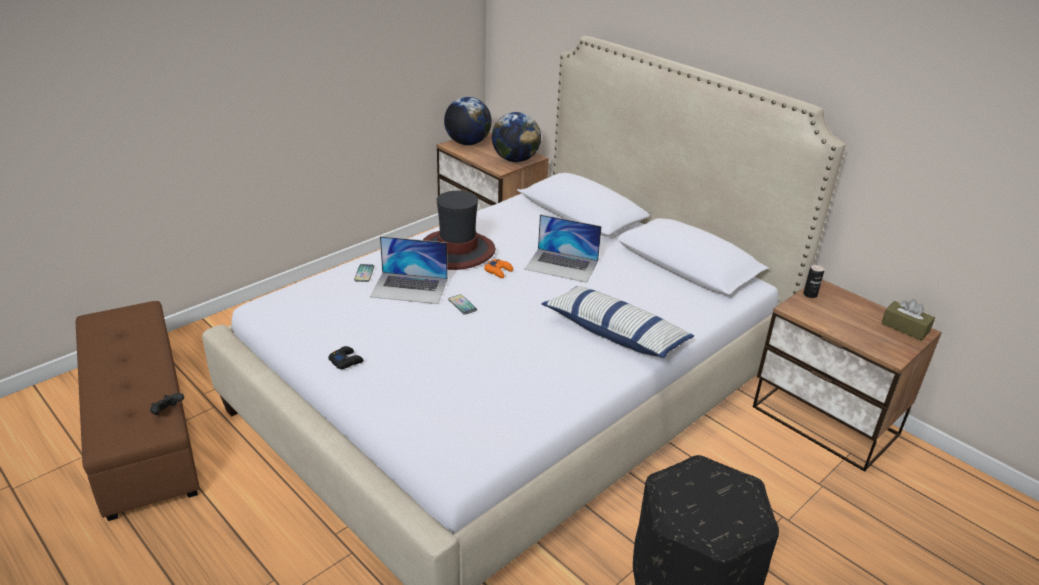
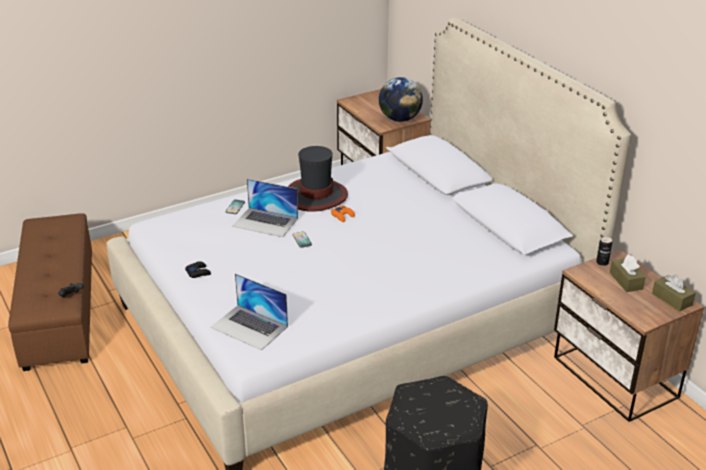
camera: 15 degrees right, 0 degrees up
globe [444,97,492,145] -> none
laptop [525,214,602,283] -> laptop moved to [210,273,288,350]
pillow [541,286,694,358] -> none
none -> brown tissue box [610,255,646,292]

